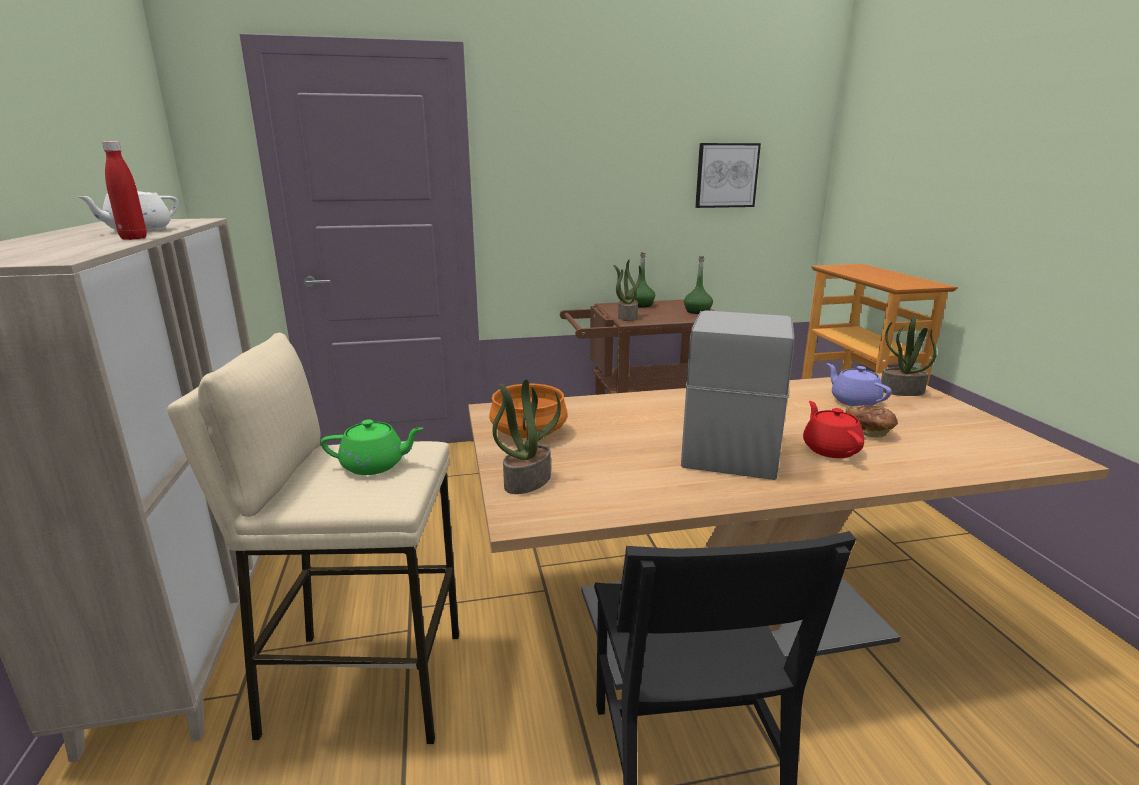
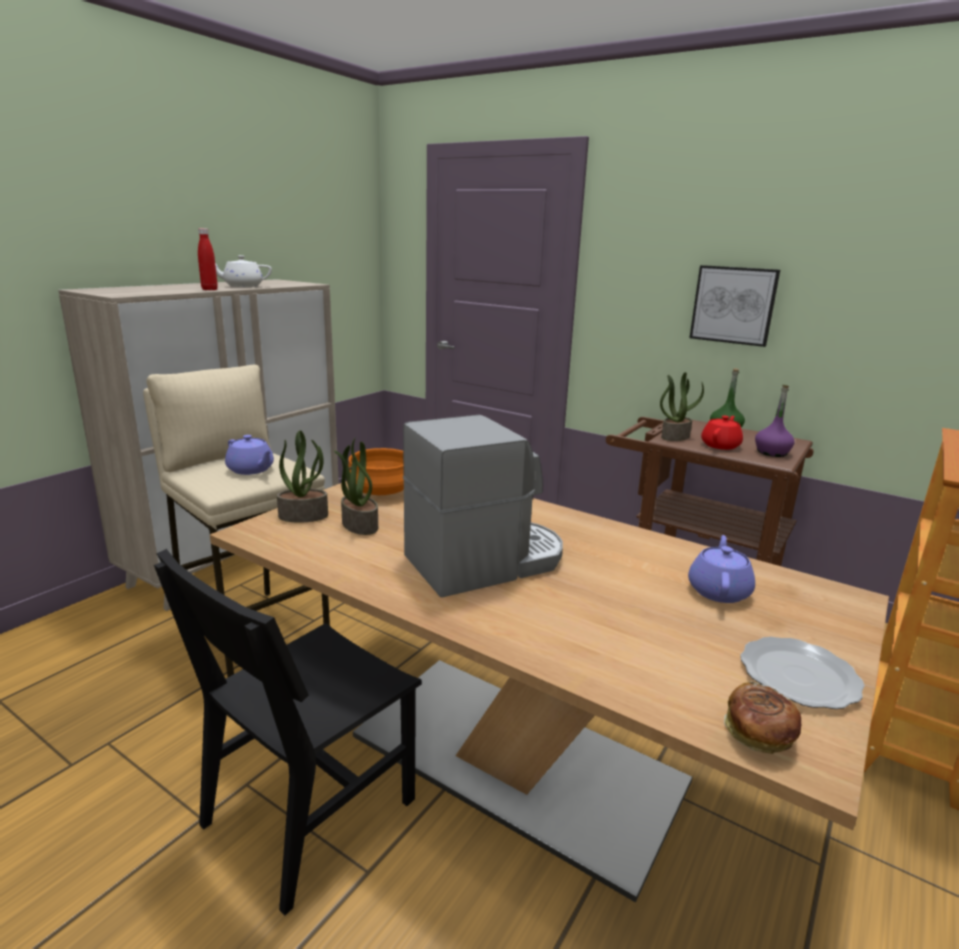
camera: 45 degrees right, 0 degrees up
green teapot [321,420,423,475] -> purple teapot [225,435,274,475]
green bottle [684,256,713,314] -> purple bottle [755,385,795,457]
picture [695,143,761,208] -> picture moved to [690,265,780,347]
red teapot [803,401,864,458] -> red teapot moved to [701,416,743,450]
bread [845,405,898,438] -> bread moved to [724,681,801,754]
potted plant [881,316,937,396] -> potted plant moved to [334,438,378,535]
none -> plate [740,637,865,709]

